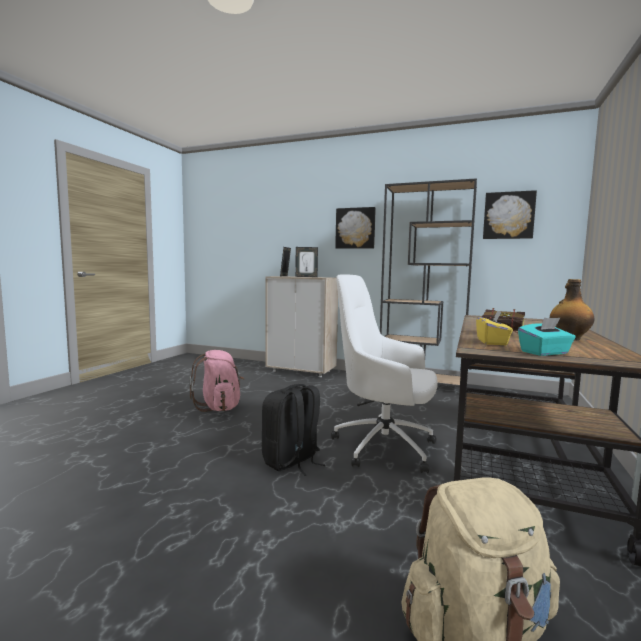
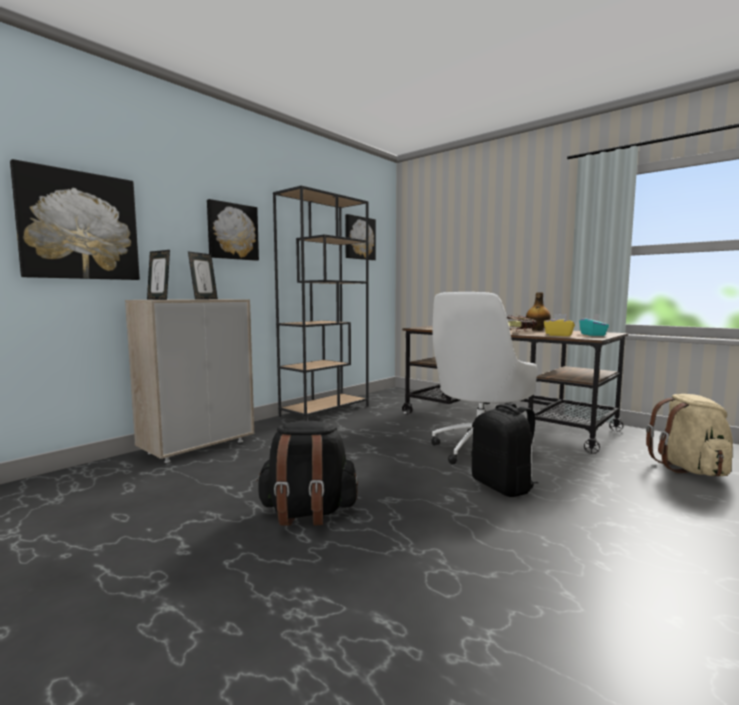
camera: 70 degrees left, 0 degrees up
pink backpack [189,350,245,412] -> black backpack [256,421,358,526]
none -> picture [10,159,140,280]

